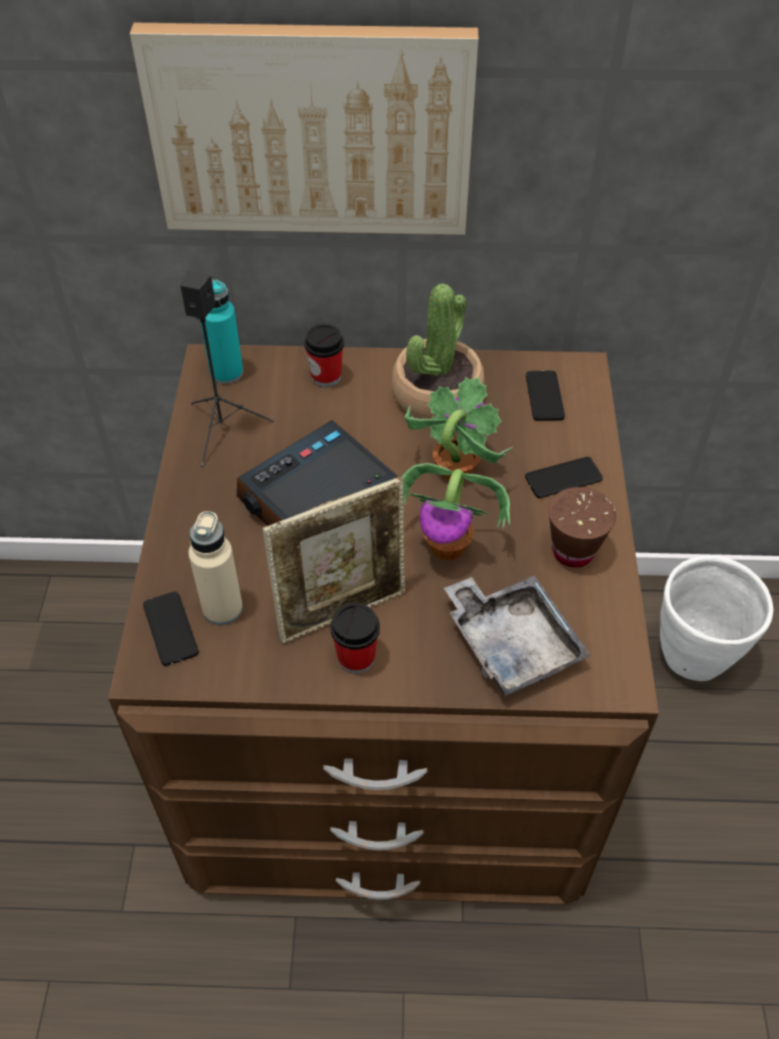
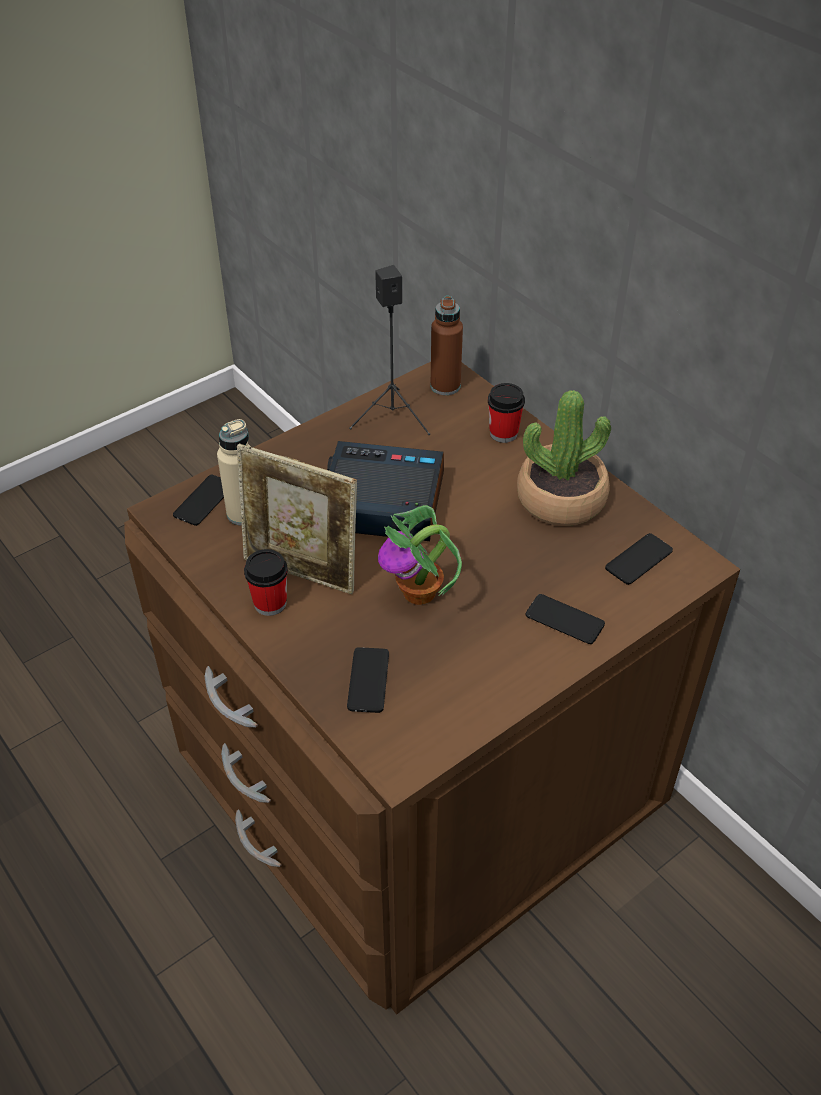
camera: 50 degrees right, 5 degrees down
picture [130,23,478,235] -> none
turquoise bottle [201,279,243,384] -> brown bottle [430,296,463,395]
potted plant [404,377,513,481] -> none
grey tray [444,575,591,696] -> phone [347,647,389,713]
brown cup [548,487,616,568] -> none
white planter [660,556,774,681] -> none

